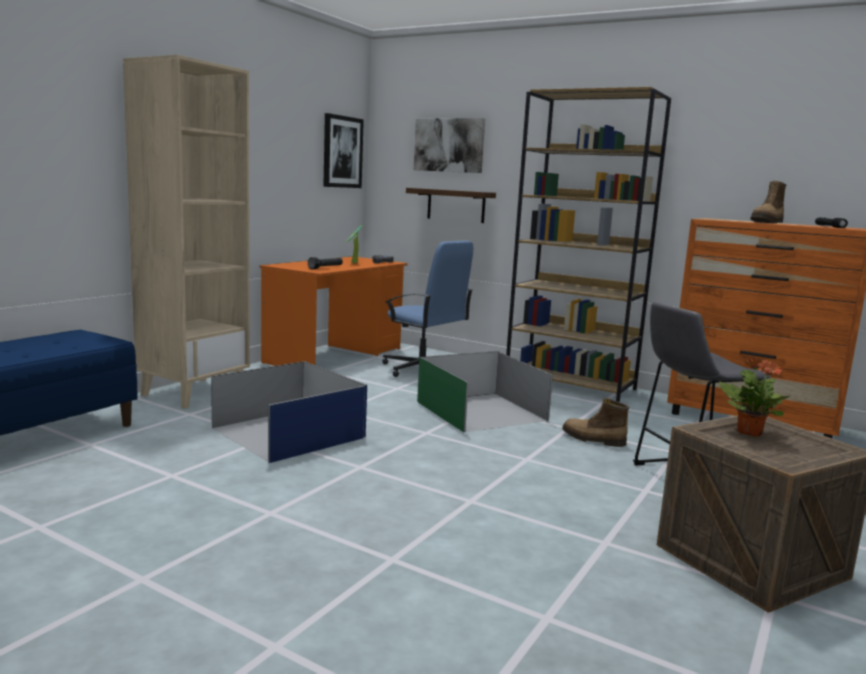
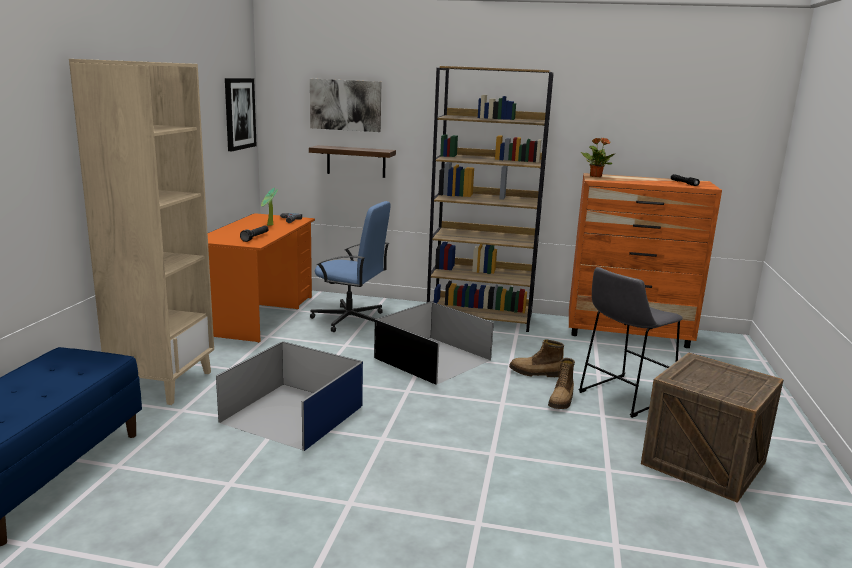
camera: 20 degrees left, 5 degrees up
green storage box [417,351,553,432] -> black storage box [374,301,494,385]
potted plant [719,358,790,437] -> potted plant moved to [581,138,615,177]
boot [750,181,786,223] -> boot moved to [548,358,575,409]

